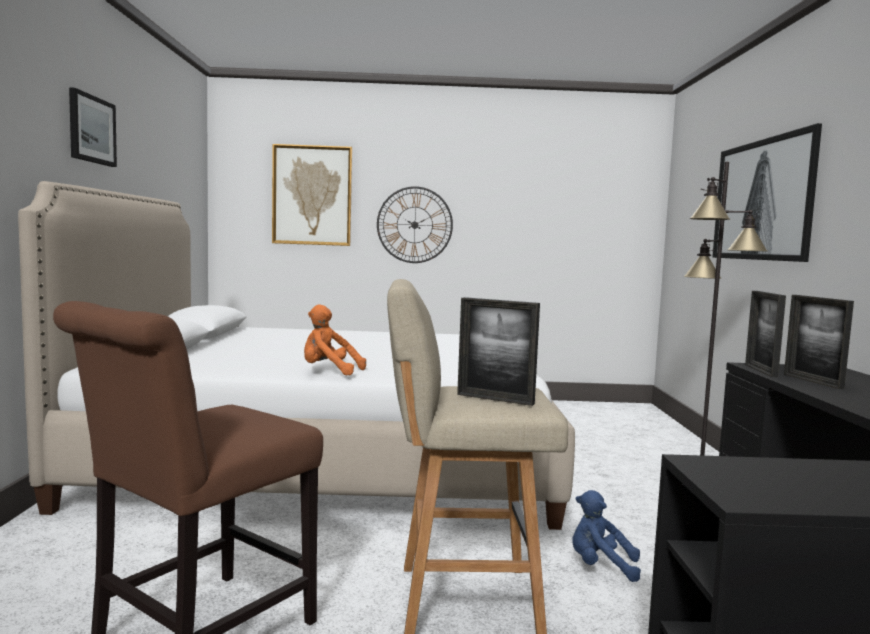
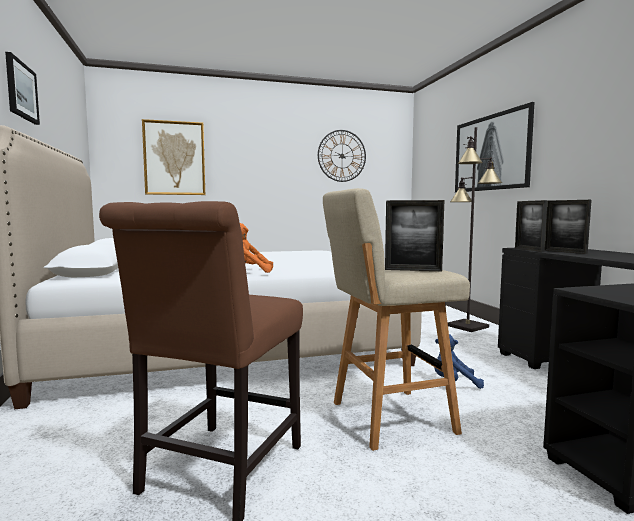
camera: 15 degrees left, 0 degrees up
wall clock [377,186,453,263] -> wall clock moved to [318,130,366,182]

